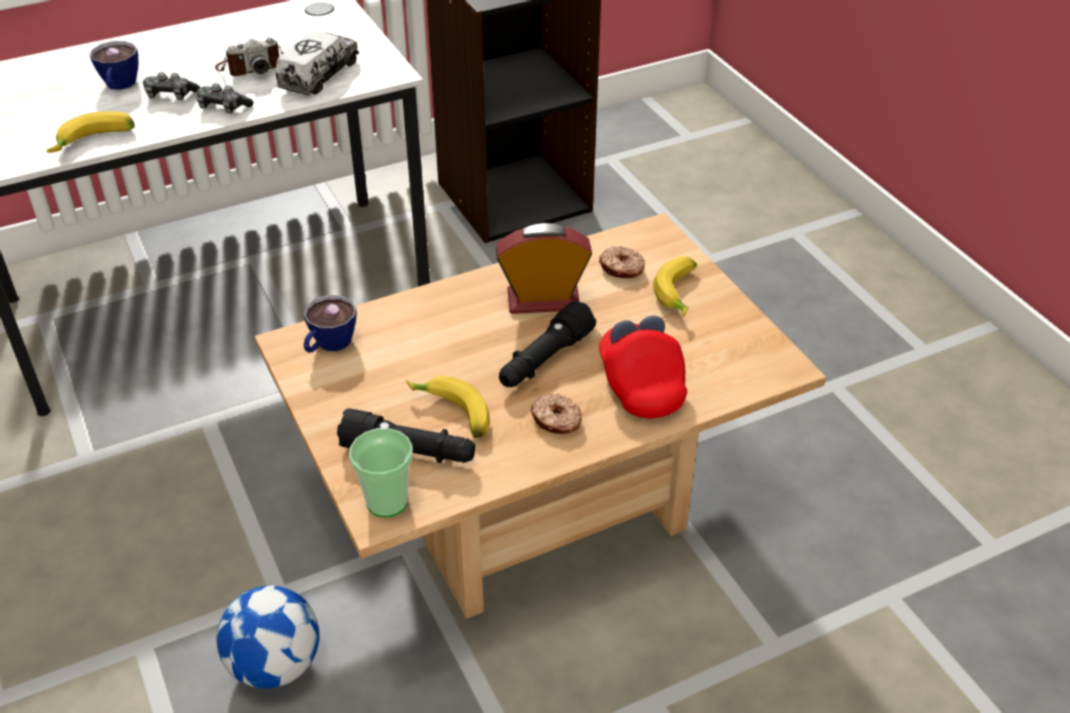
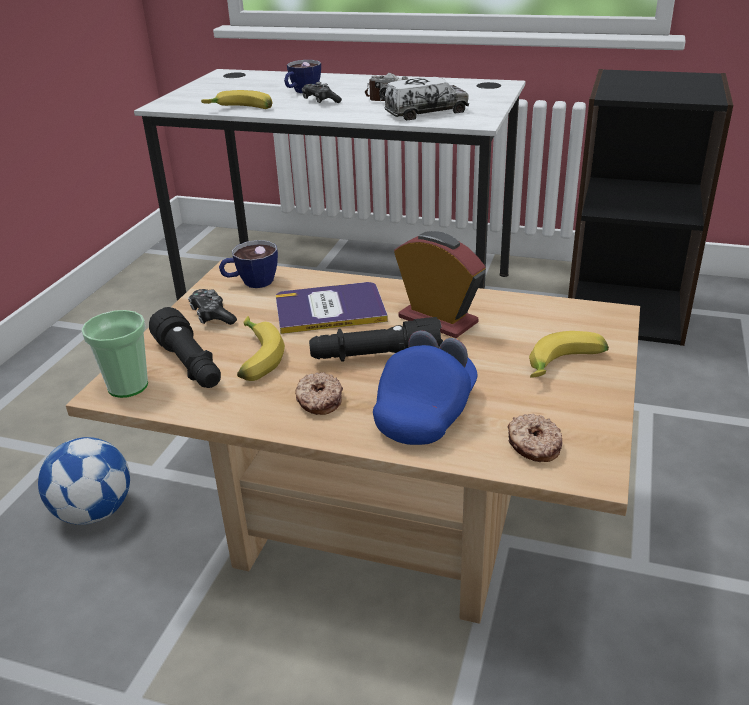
camera: 45 degrees right, 10 degrees down
game controller [196,83,253,114] -> game controller moved to [188,289,237,325]
donut [599,246,645,278] -> donut moved to [508,414,563,462]
red cap [599,315,687,418] -> blue cap [373,330,478,445]
none -> book [276,282,388,334]

